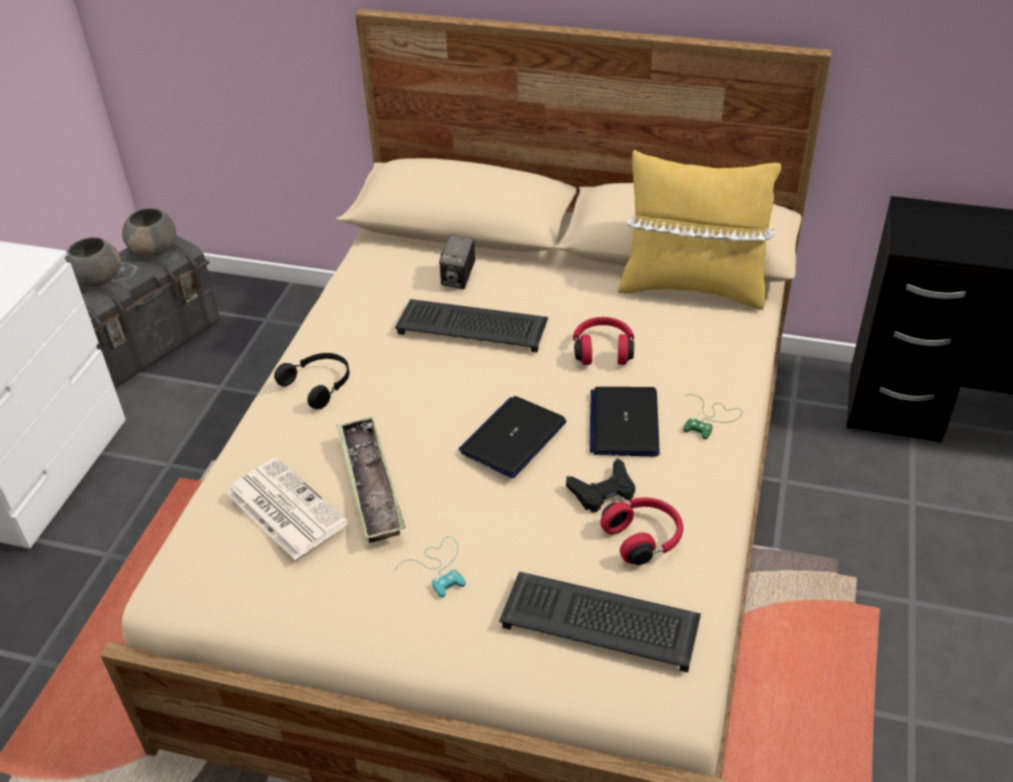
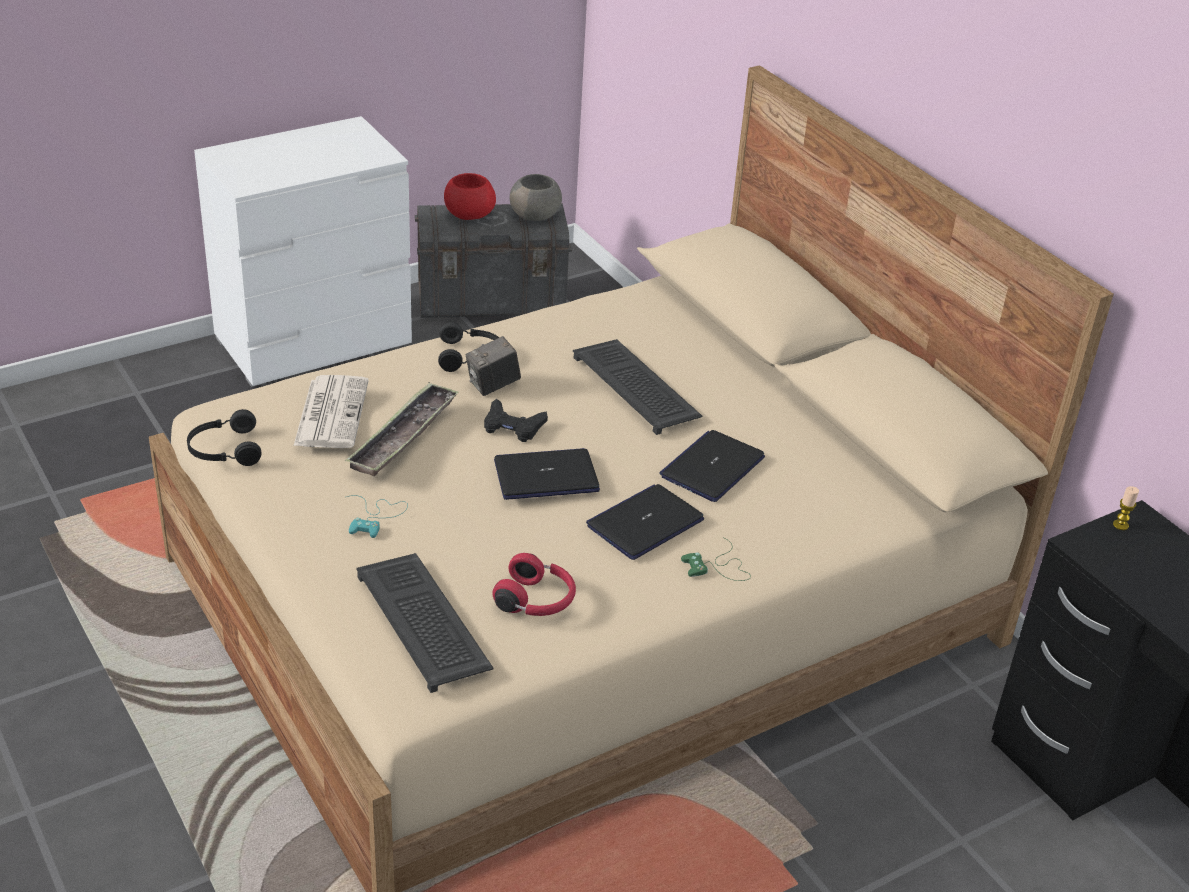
camera: 40 degrees right, 5 degrees down
grey bowl [65,237,121,287] -> red bowl [444,173,496,220]
camera [439,234,475,289] -> camera moved to [466,336,521,396]
black game controller [566,459,635,512] -> black game controller moved to [484,399,548,442]
red headphones [573,317,634,365] -> laptop [659,430,765,502]
yellow pillow [618,150,781,310] -> none
none -> black headphones [187,409,261,466]
none -> candle [1113,486,1139,530]

